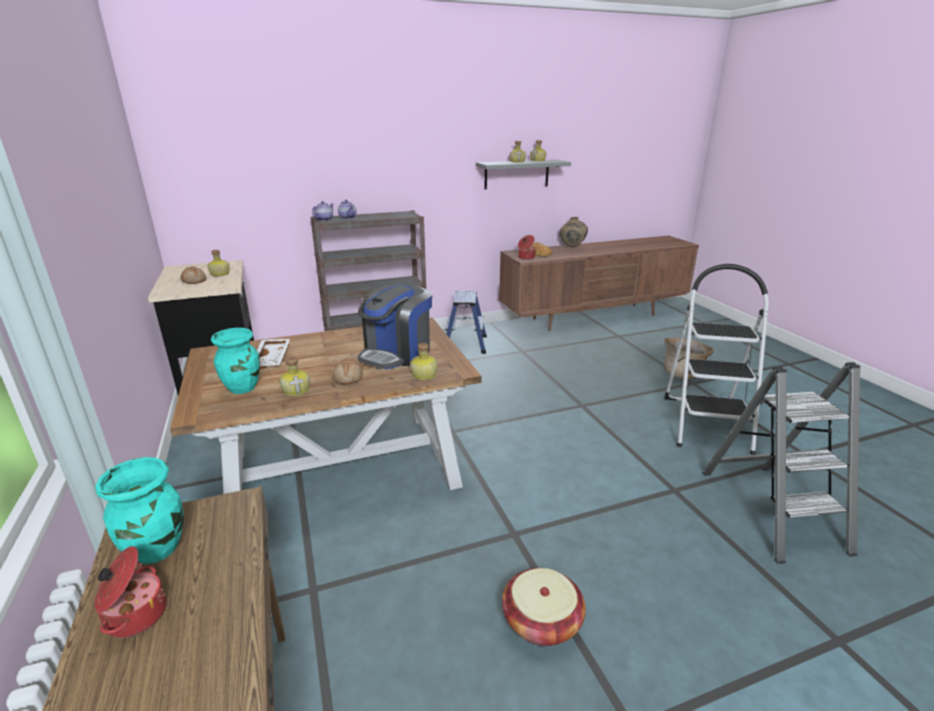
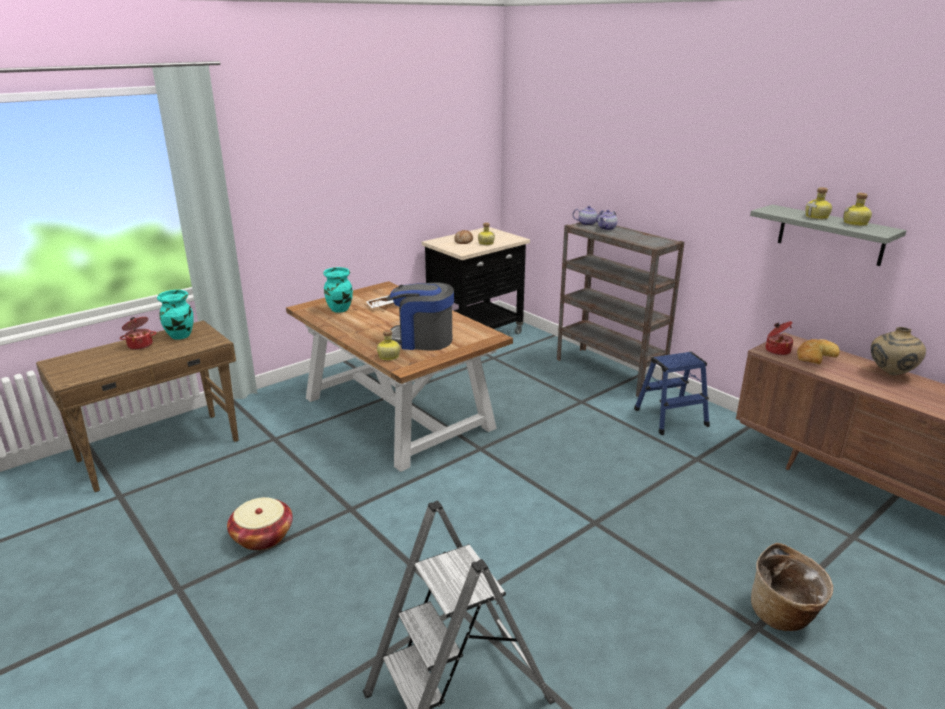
camera: 70 degrees right, 0 degrees up
bottle [279,357,310,396] -> none
bread [332,358,363,384] -> none
step ladder [664,264,769,455] -> none

